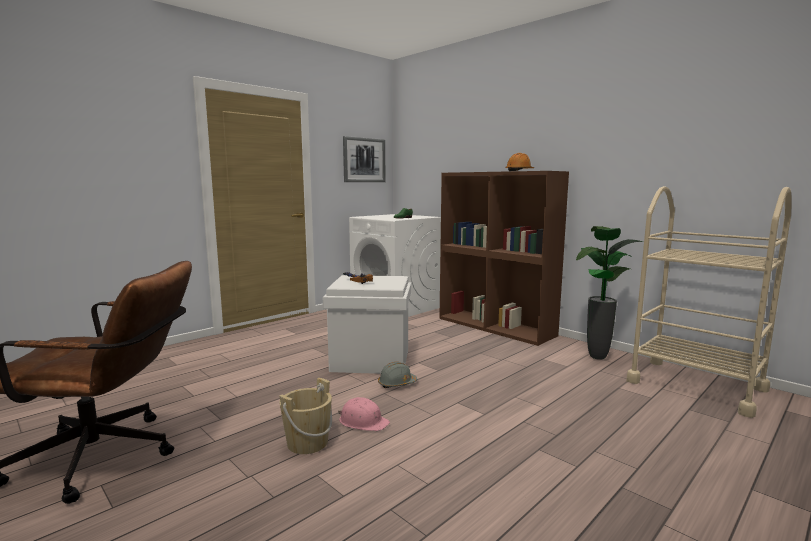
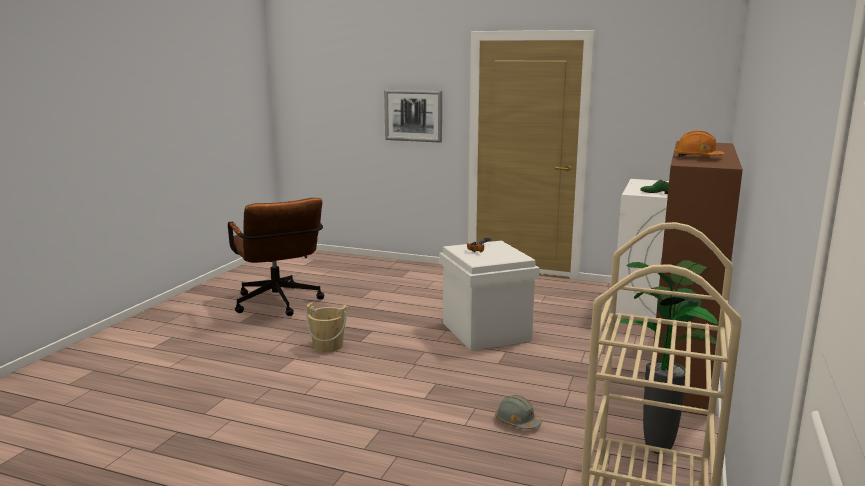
camera: 65 degrees right, 5 degrees up
pink hard hat [338,397,390,431] -> none
picture [343,136,386,182] -> picture moved to [384,90,442,143]
grey hard hat [378,362,417,388] -> grey hard hat moved to [495,395,542,429]

